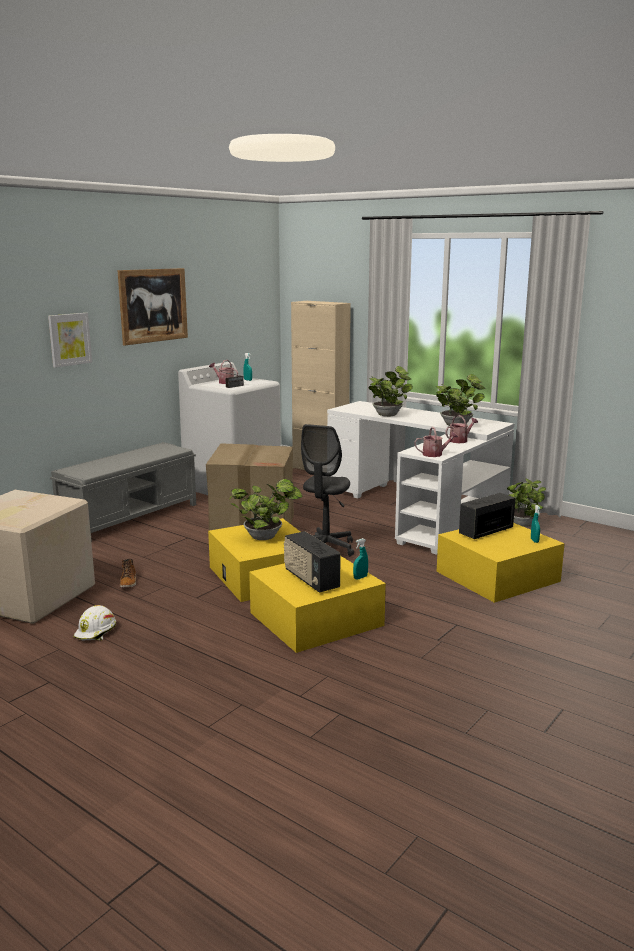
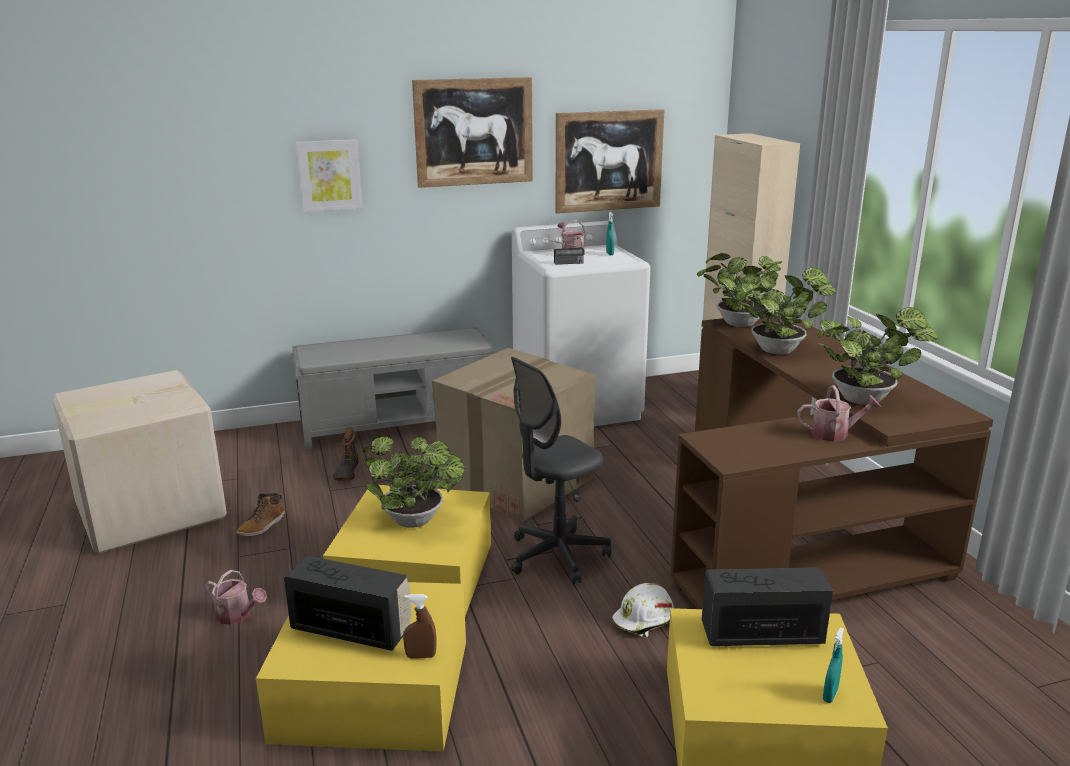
camera: 35 degrees right, 5 degrees up
white hard hat [74,605,116,640] -> white hard hat moved to [612,583,674,637]
radio [284,531,341,593] -> radio turned 105 degrees clockwise [284,556,412,651]
white desk [327,401,514,555] -> brown desk [670,314,993,609]
turquoise spray bottle [353,538,368,580] -> brown spray bottle [403,594,437,659]
watering can [414,427,458,457] -> watering can moved to [205,570,267,625]
potted plant [507,479,546,527] -> potted plant moved to [696,253,782,327]
none -> boot [333,427,359,481]
none -> picture [556,109,664,214]

